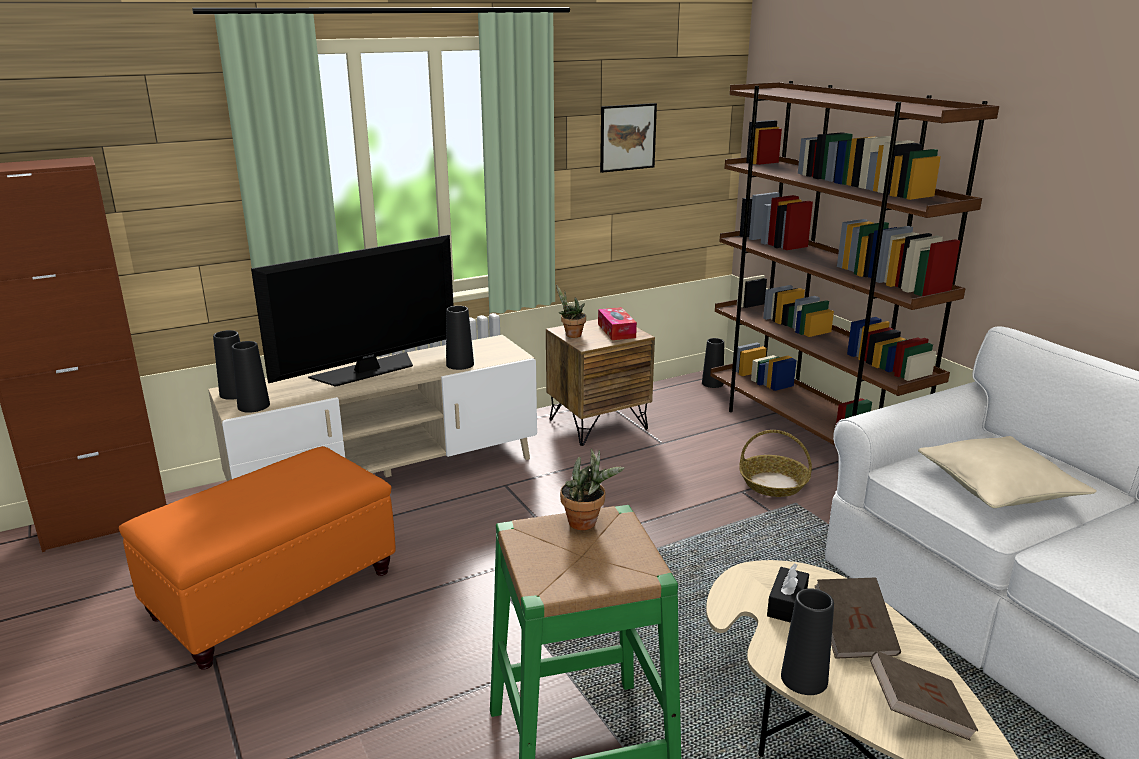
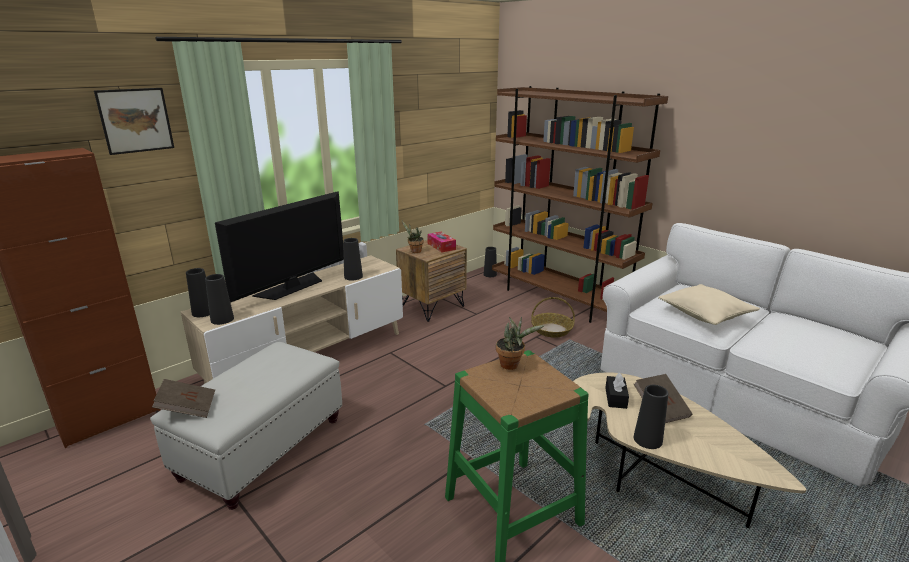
camera: 15 degrees left, 0 degrees up
orange ottoman [119,446,396,670] -> white ottoman [150,342,342,510]
picture [600,103,657,173] -> picture moved to [94,88,174,155]
brown book [870,651,978,741] -> brown book moved to [152,379,215,418]

